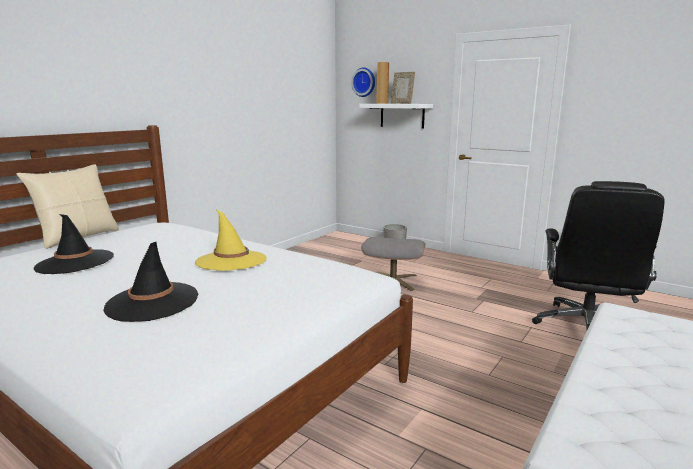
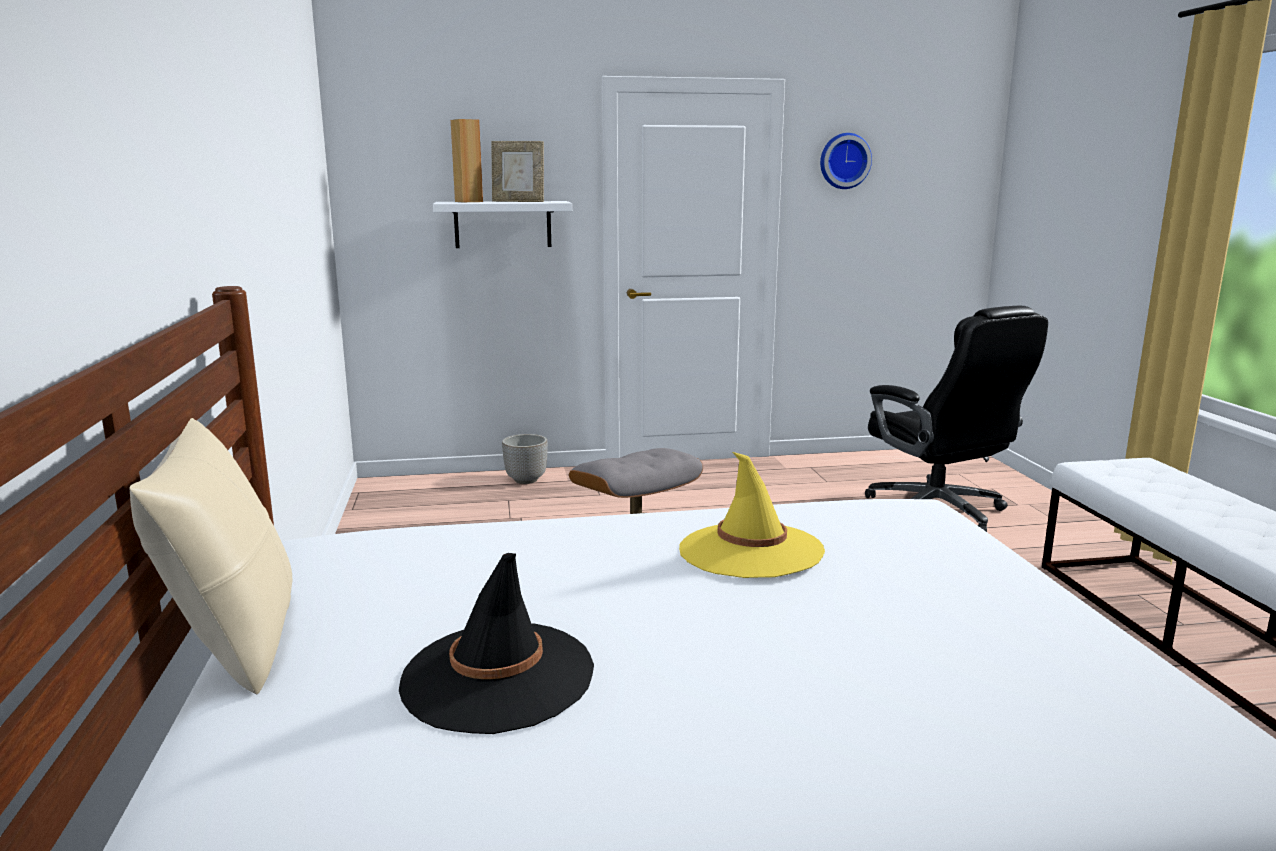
camera: 45 degrees left, 0 degrees up
black hat [103,242,198,322] -> none
wall clock [351,68,375,97] -> wall clock moved to [820,133,872,189]

